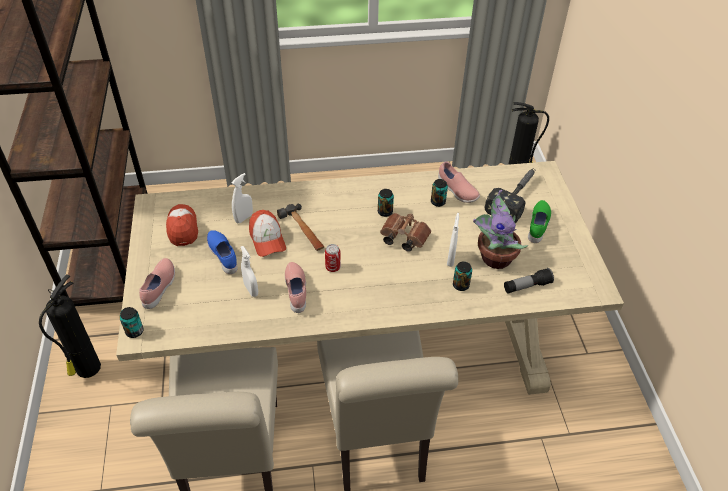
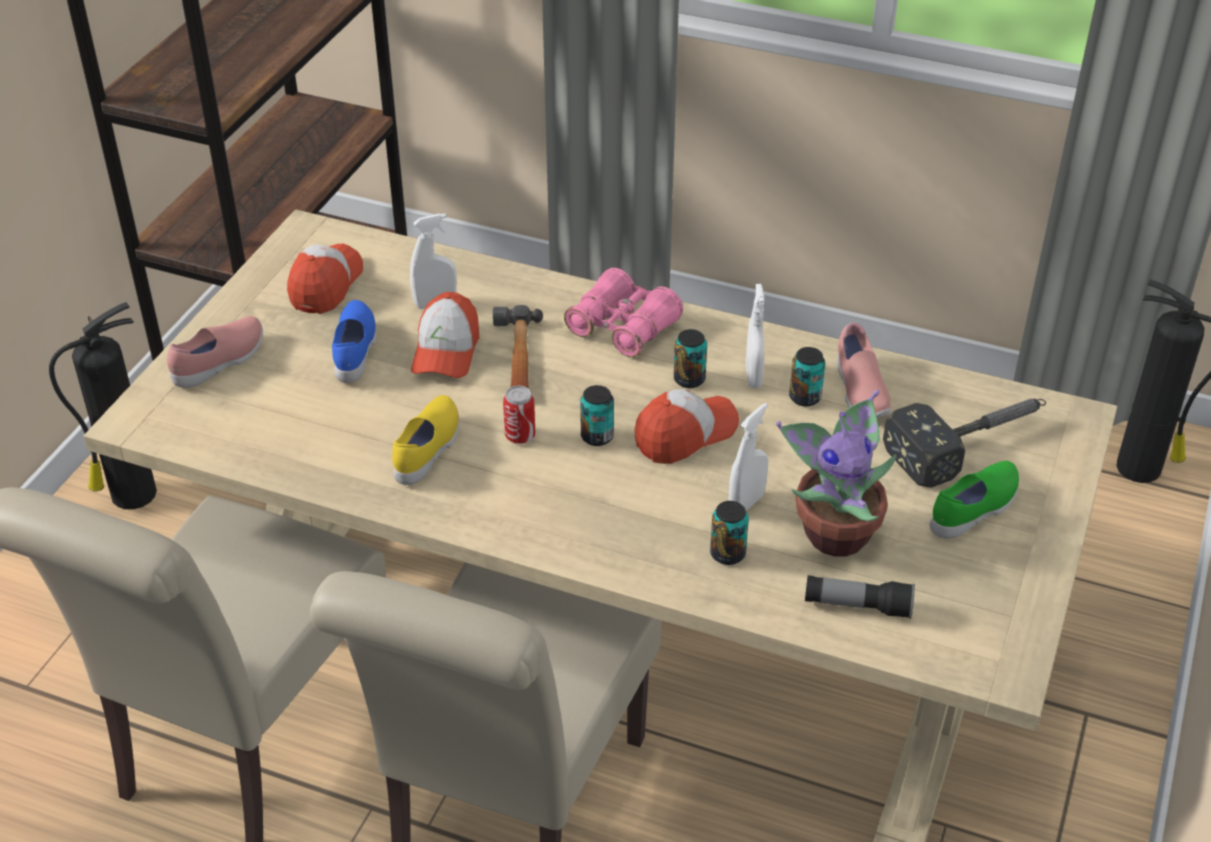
camera: 30 degrees right, 5 degrees down
can [120,307,144,338] -> can moved to [580,385,614,446]
white spray bottle [240,246,258,297] -> white spray bottle moved to [745,284,765,388]
pink shoe [285,262,306,313] -> yellow shoe [392,395,459,485]
brown binoculars [380,213,431,252] -> cap [635,389,739,464]
none -> pink binoculars [564,268,683,357]

